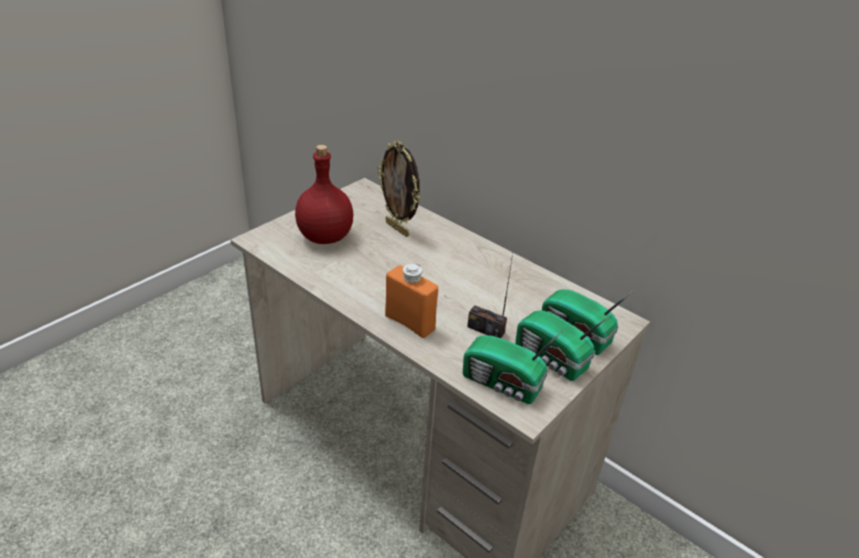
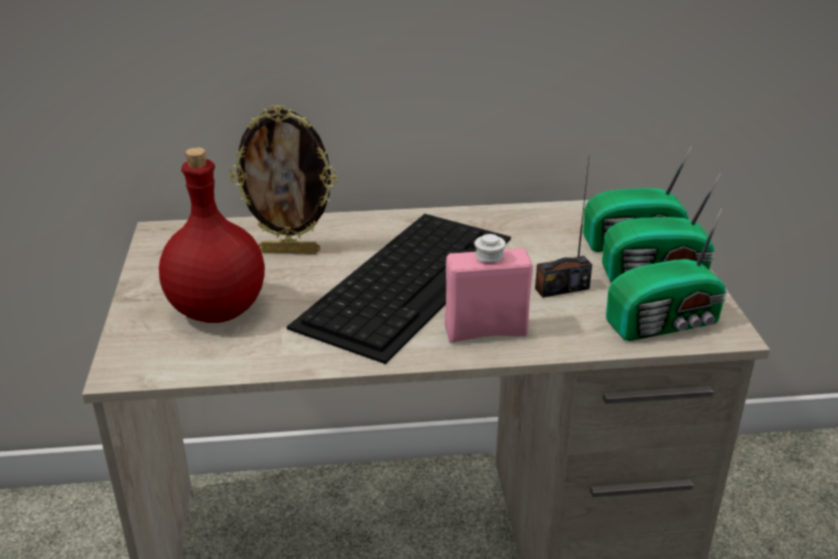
camera: 45 degrees left, 5 degrees down
orange bottle [385,264,438,338] -> pink bottle [445,234,533,342]
none -> keyboard [287,214,511,364]

